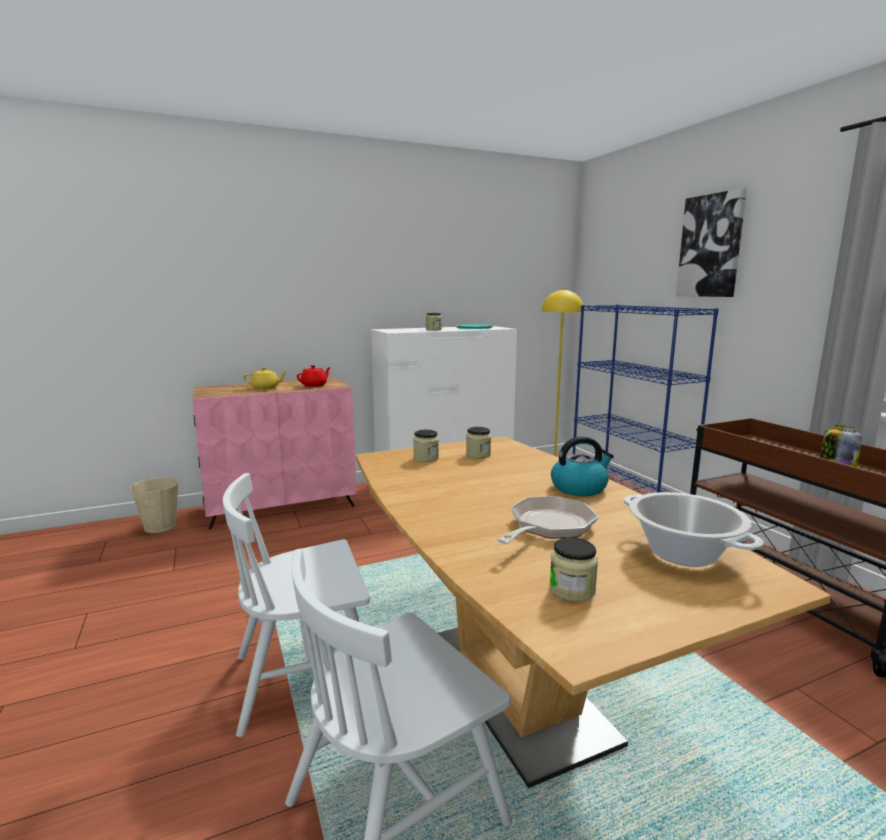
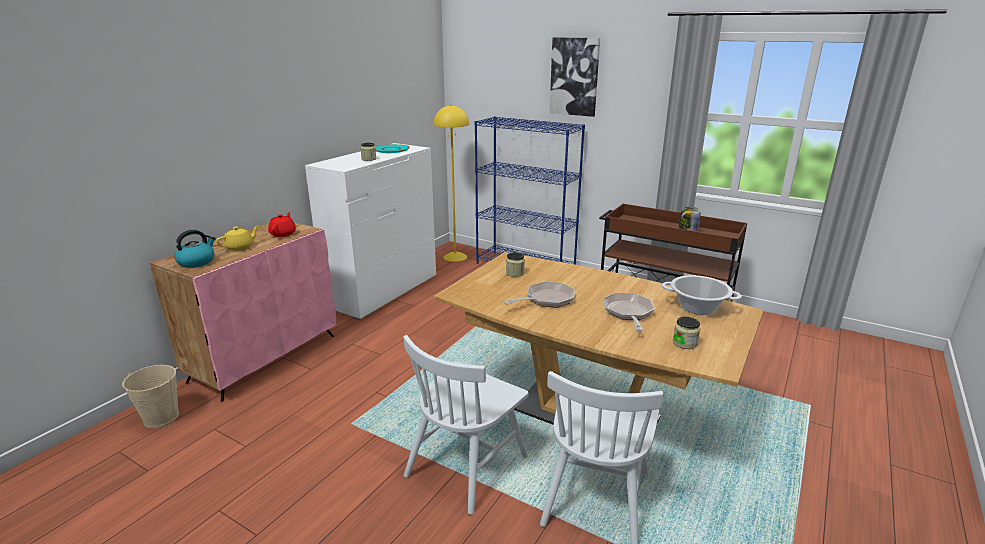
camera: 35 degrees left, 10 degrees up
jar [413,430,439,462] -> none
kettle [551,436,614,496] -> kettle moved to [174,230,216,268]
none -> frying pan [503,282,575,308]

